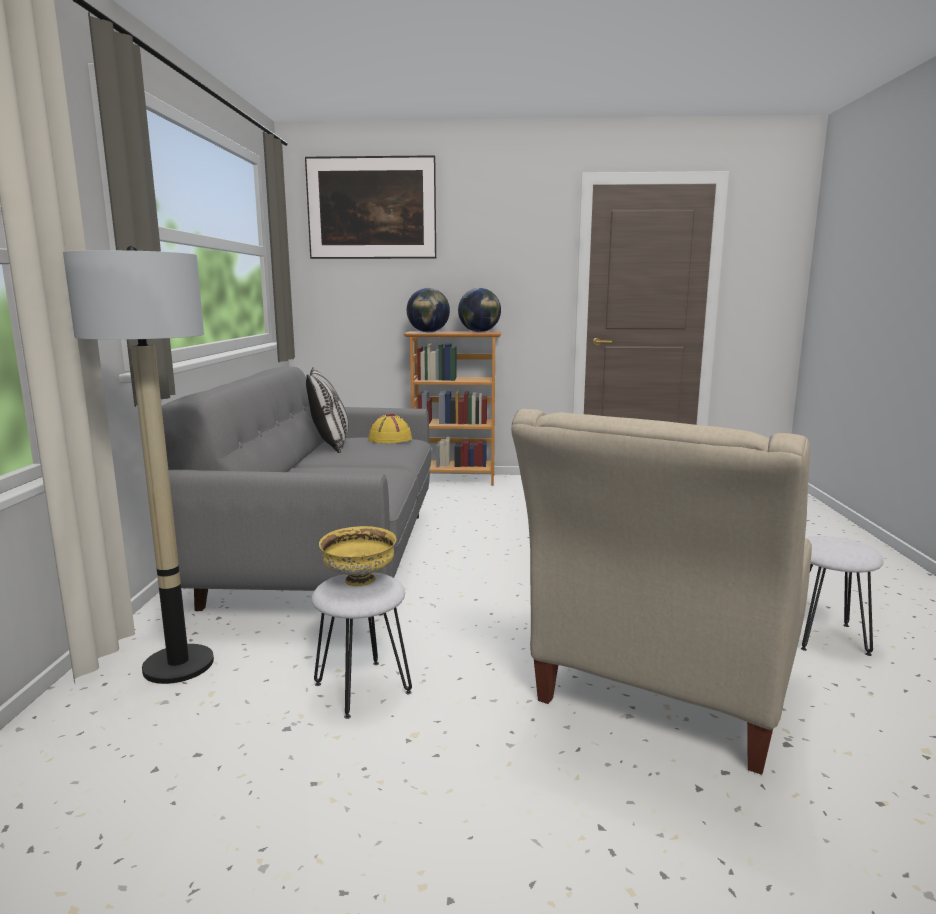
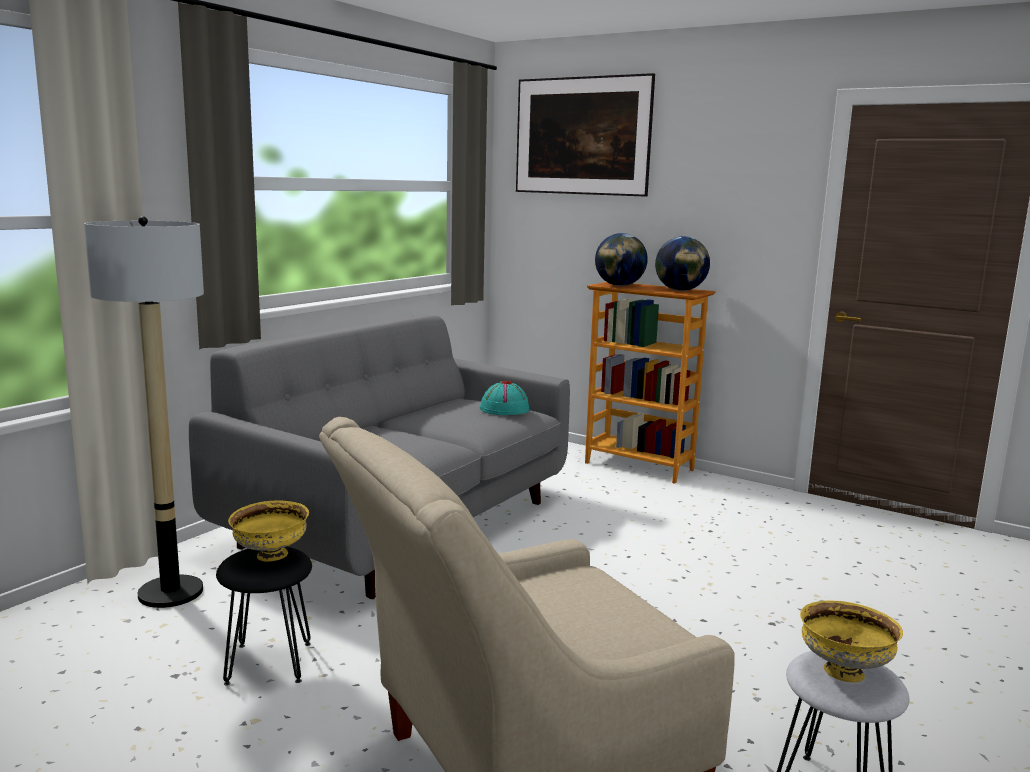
camera: 30 degrees right, 0 degrees up
pillow [306,367,349,453] -> none
white stool [312,572,412,719] -> black stool [216,547,312,685]
yellow hat [368,414,412,443] -> turquoise hat [480,381,529,415]
none -> yellow bowl [800,601,903,683]

